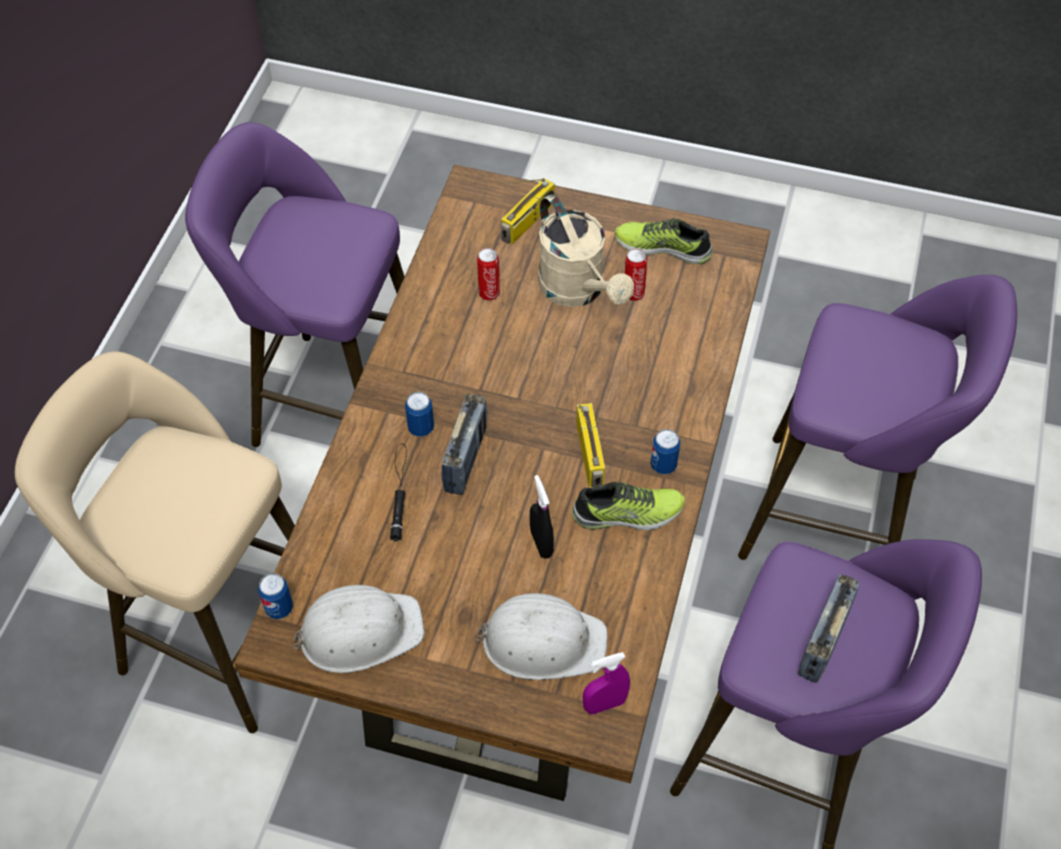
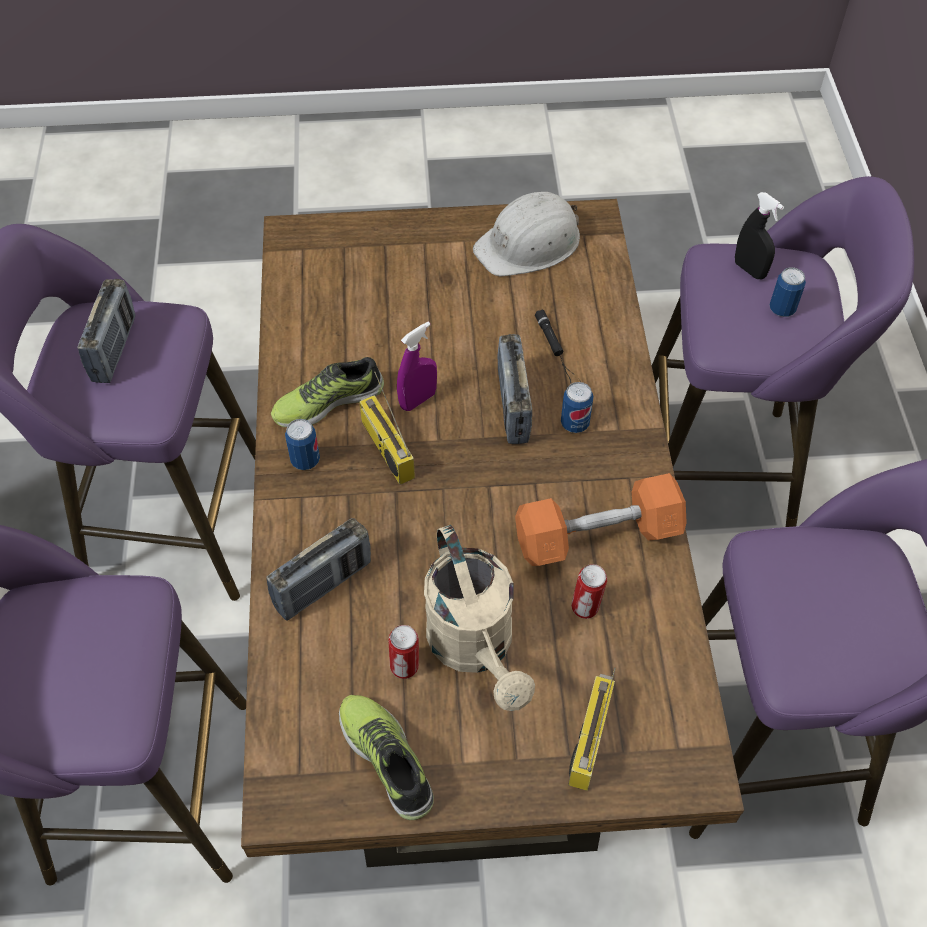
camera: 160 degrees right, 0 degrees up
beige stool [15,352,295,733] -> purple stool [652,176,914,527]
can [258,573,293,619] -> can moved to [770,267,806,317]
white hard hat [474,593,608,680] -> none
black spray bottle [530,475,554,559] -> black spray bottle moved to [735,192,784,279]
beige watering can [538,194,634,307] -> beige watering can turned 150 degrees counterclockwise [424,525,535,711]
purple spray bottle [583,652,630,715] -> purple spray bottle moved to [397,322,437,411]
shoe [615,218,713,264] -> shoe turned 120 degrees counterclockwise [339,695,434,820]
none -> radio [266,518,371,621]
none -> orange dumbbell [515,473,687,566]

